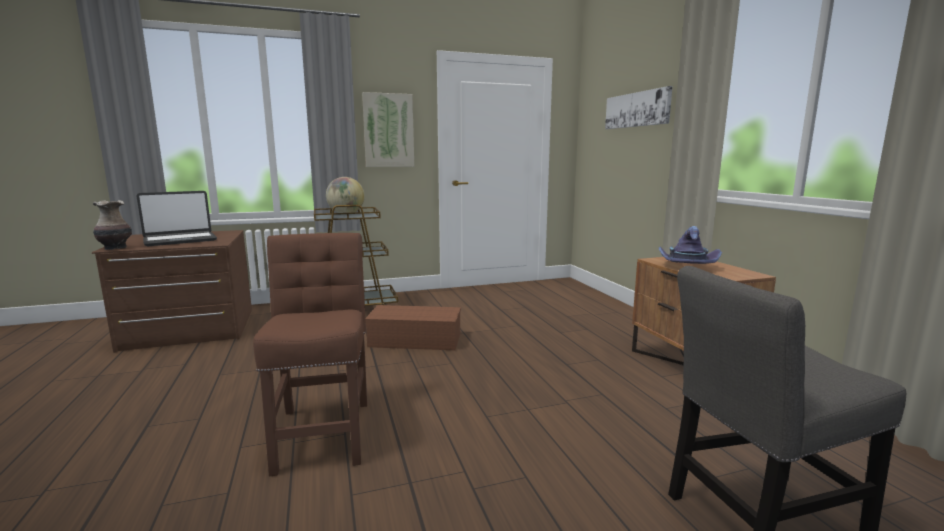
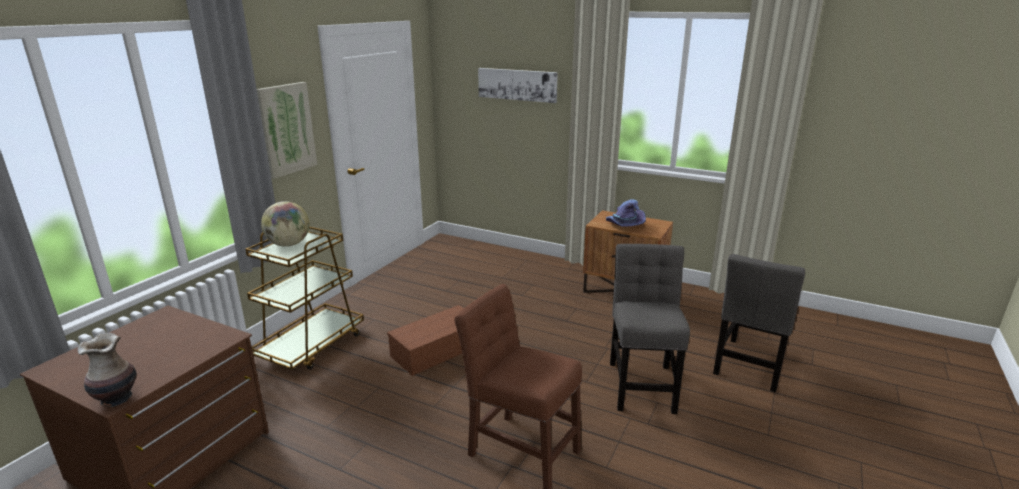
camera: 45 degrees left, 10 degrees up
laptop [137,191,217,246] -> none
none -> grey chair [610,244,690,414]

